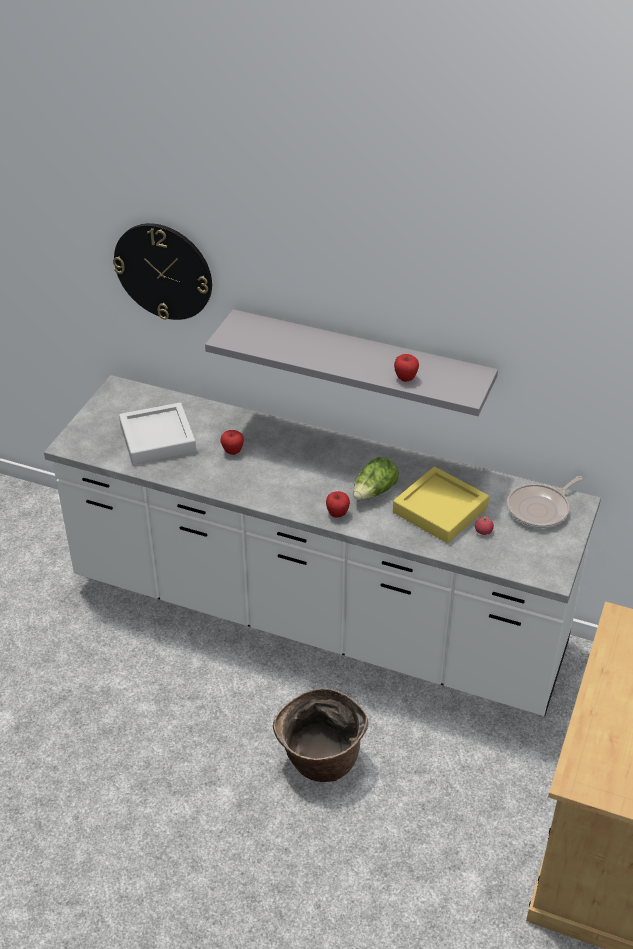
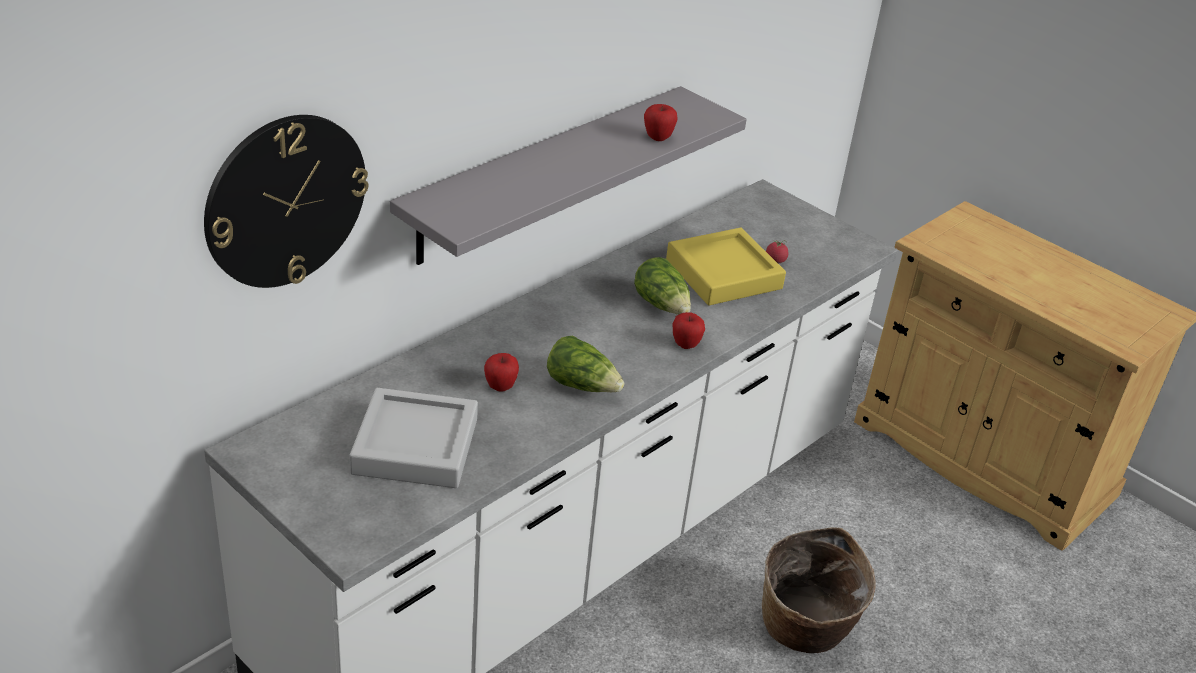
camera: 70 degrees left, 5 degrees down
frying pan [507,476,582,528] -> none
none -> lettuce [547,335,624,392]

